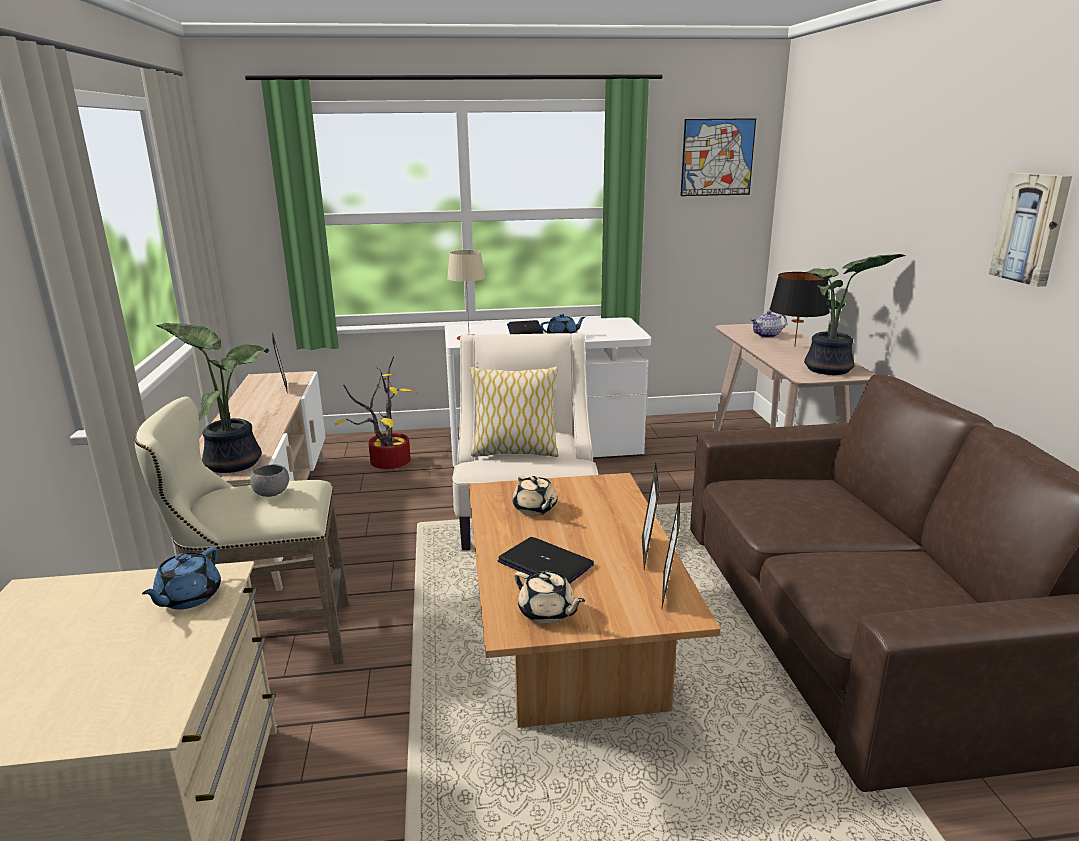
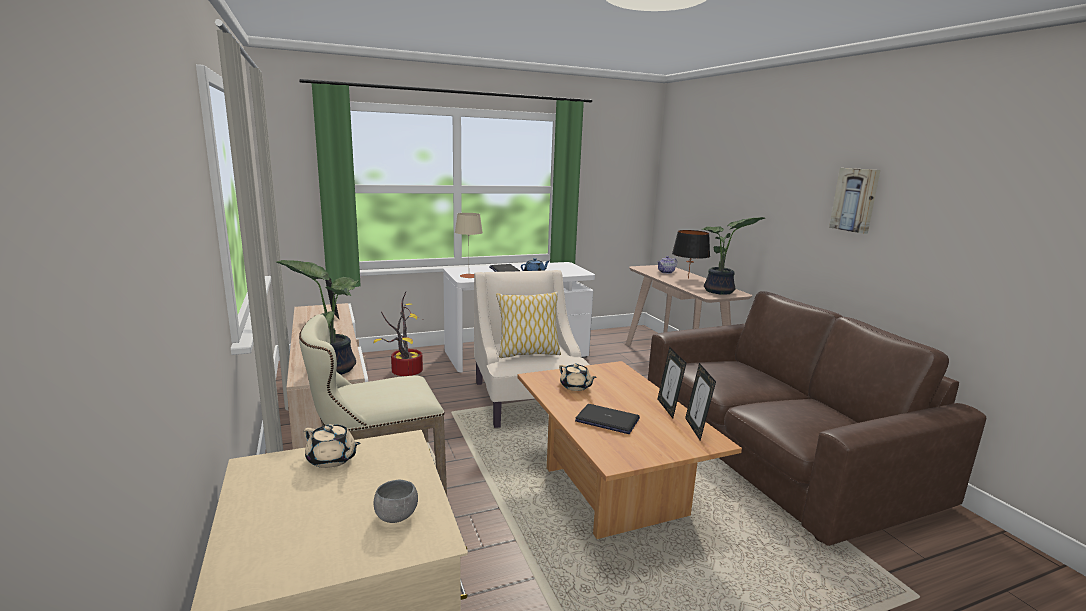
camera: 15 degrees left, 5 degrees down
blue teapot [142,547,221,609] -> none
grey bowl [250,464,289,497] -> grey bowl moved to [374,480,418,523]
beige teapot [514,571,585,624] -> beige teapot moved to [304,424,361,468]
picture [680,118,756,196] -> none

